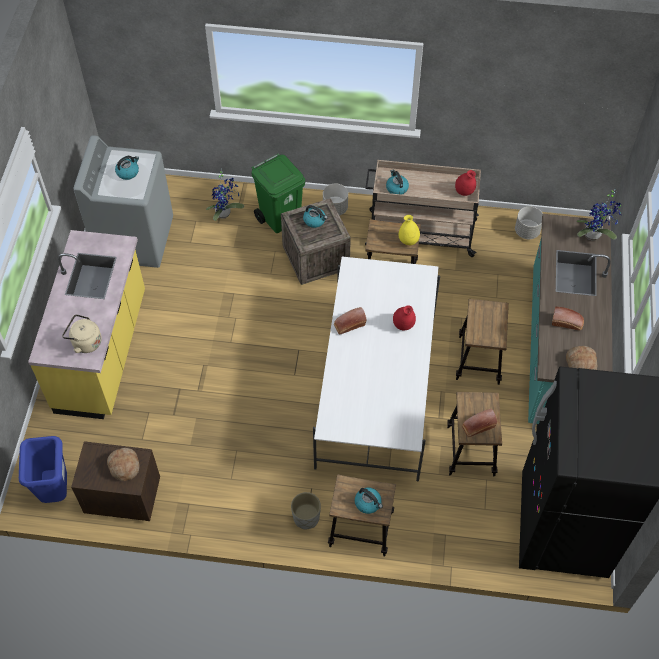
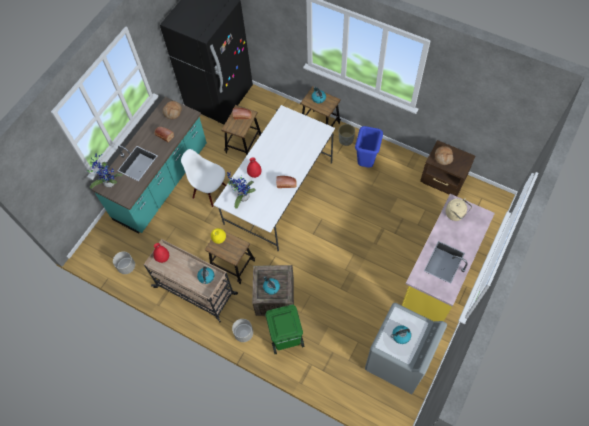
camera: 155 degrees left, 5 degrees up
blue trash can [19,436,67,503] -> blue trash can moved to [355,126,383,168]
potted plant [206,168,244,221] -> potted plant moved to [227,172,256,209]
stool [456,299,509,385] -> white chair [181,149,226,207]

